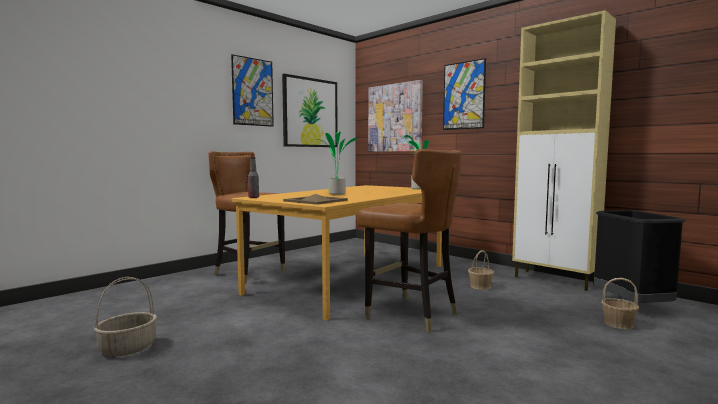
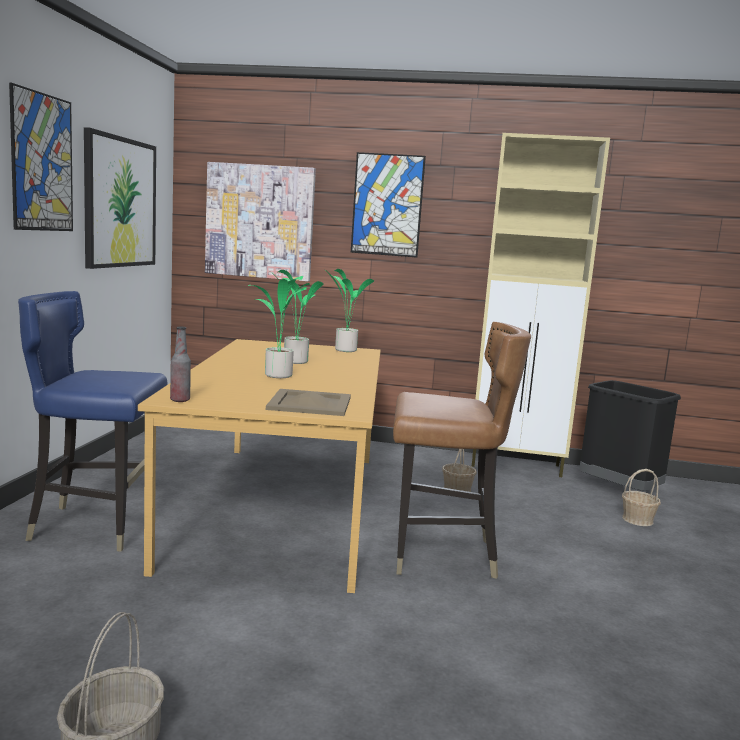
camera: 35 degrees left, 5 degrees up
brown chair [209,151,285,284] -> blue chair [18,291,168,551]
none -> potted plant [270,270,324,364]

